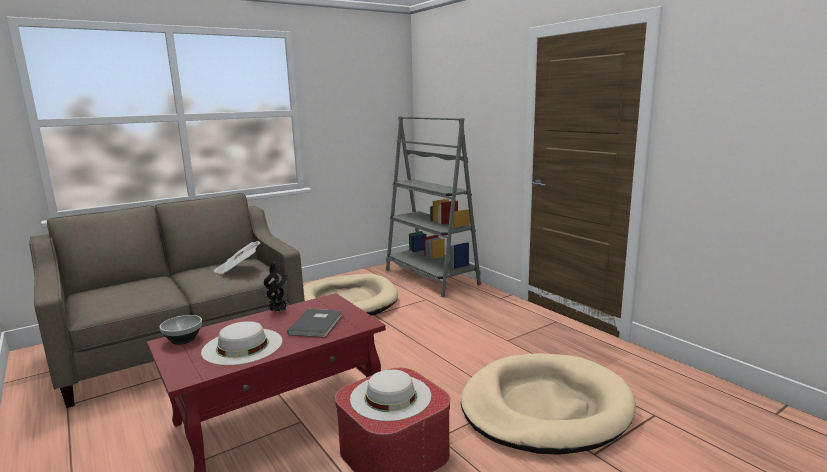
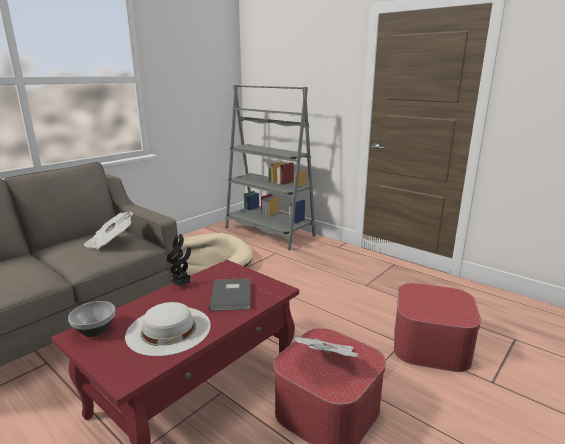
camera: 15 degrees left, 5 degrees up
white hat [350,369,431,421] -> newspaper [295,337,360,358]
beige dog bed [461,353,636,455] -> ottoman [394,283,481,372]

